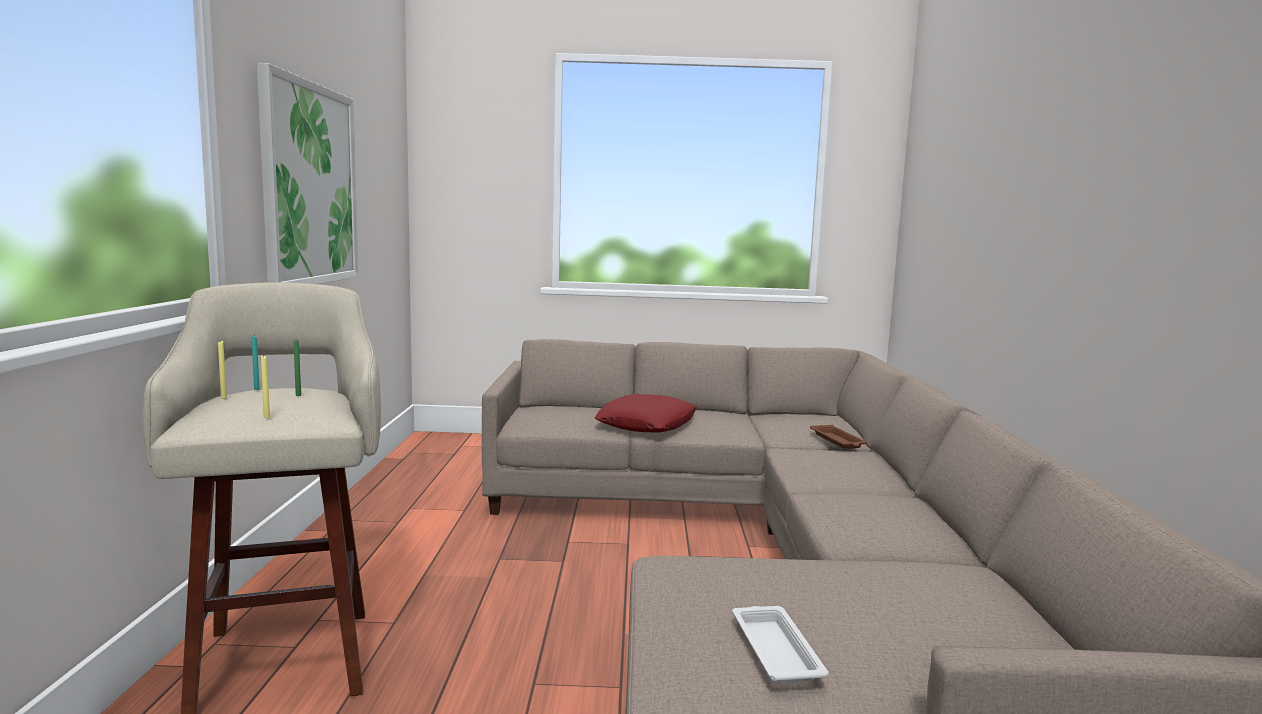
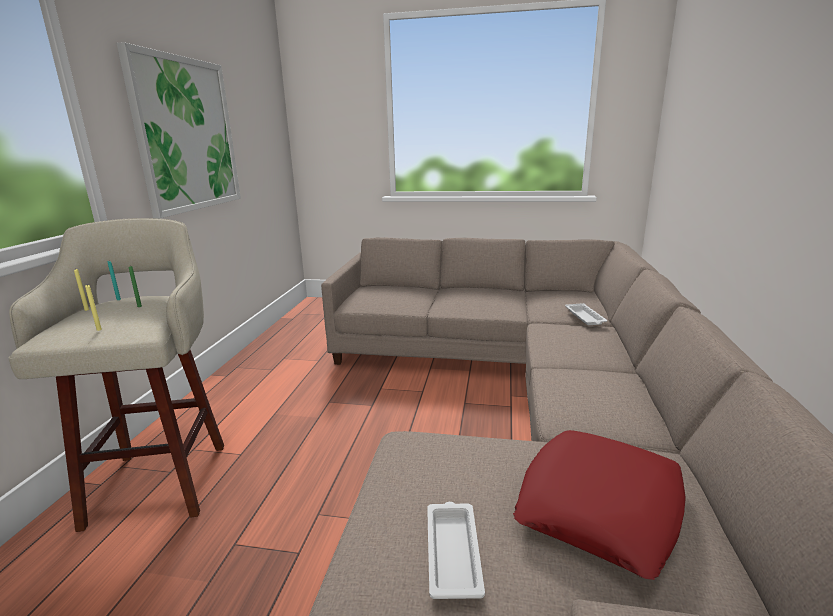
camera: 10 degrees right, 10 degrees up
red pillow [594,394,697,433] -> red pillow moved to [513,430,686,580]
brown tray [810,425,867,449] -> white tray [565,303,607,325]

